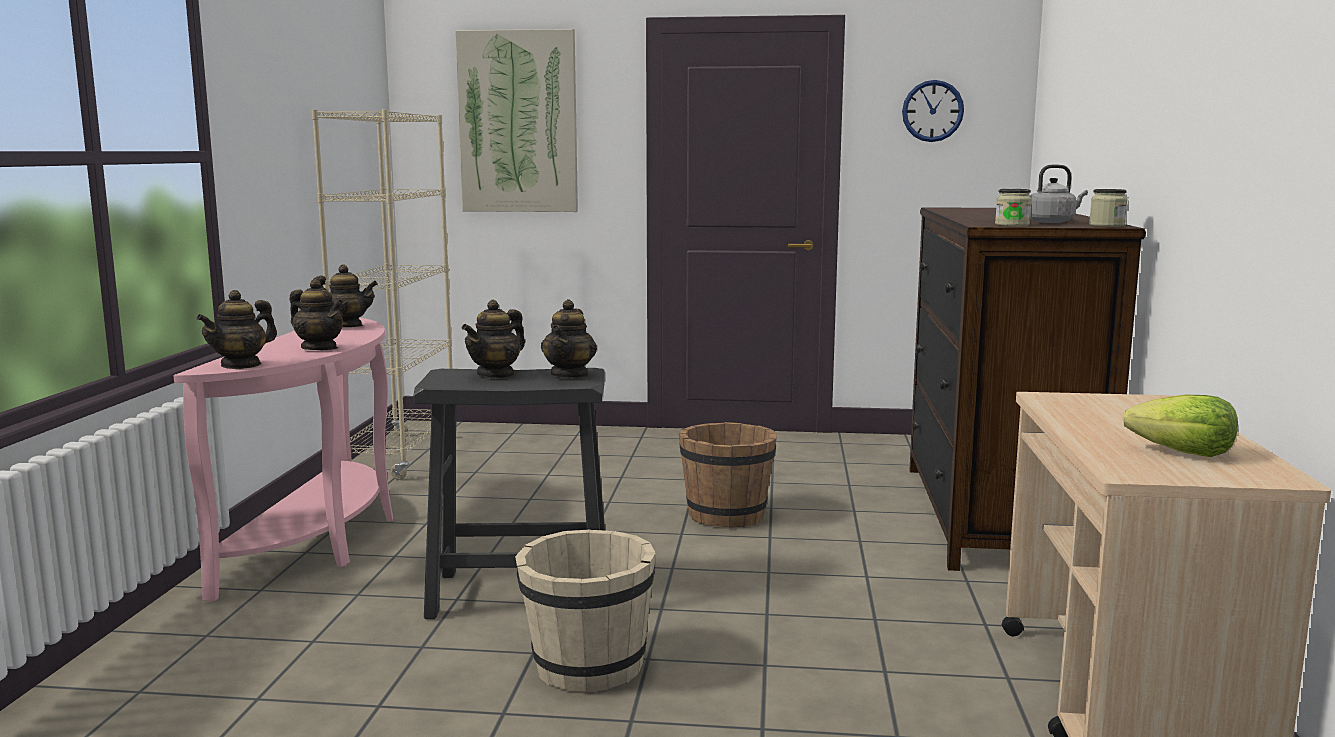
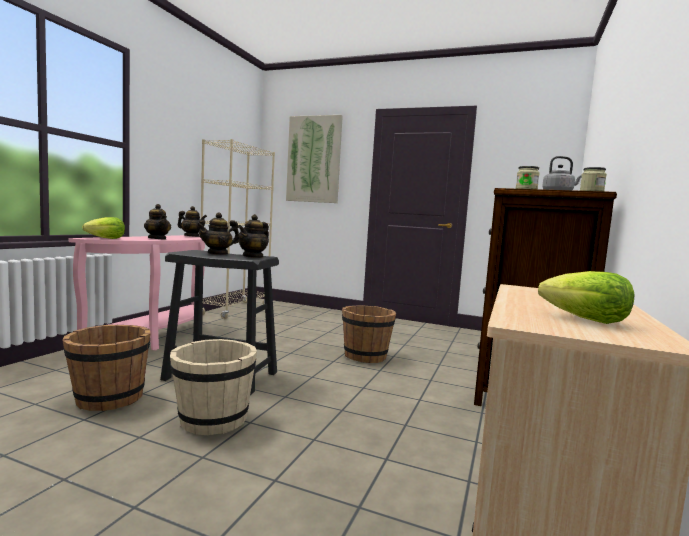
camera: 15 degrees right, 5 degrees down
teapot [196,290,277,369] -> lettuce [82,217,125,239]
wall clock [902,80,964,142] -> none
none -> brown bucket [62,325,151,411]

